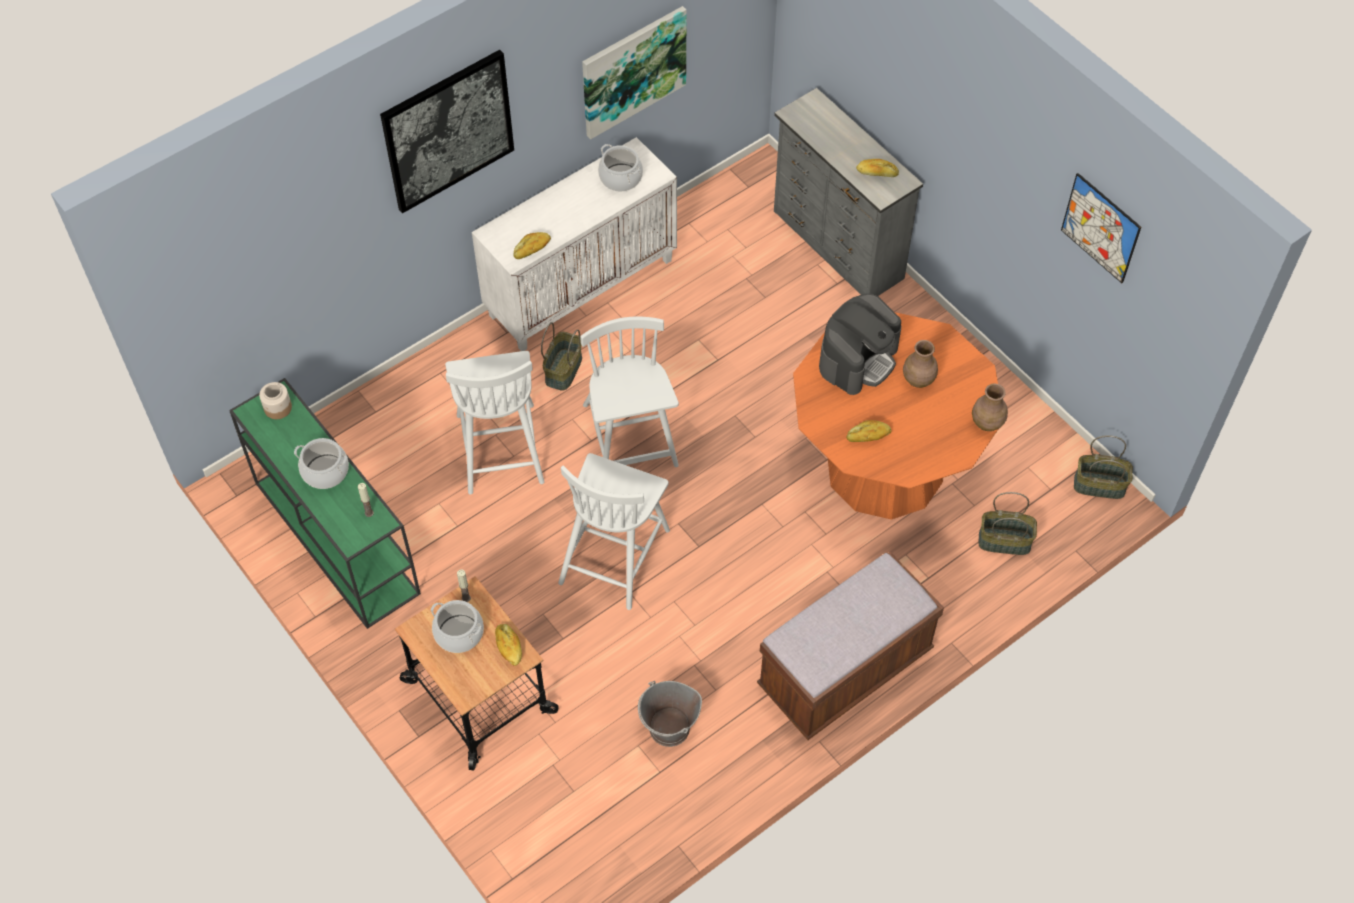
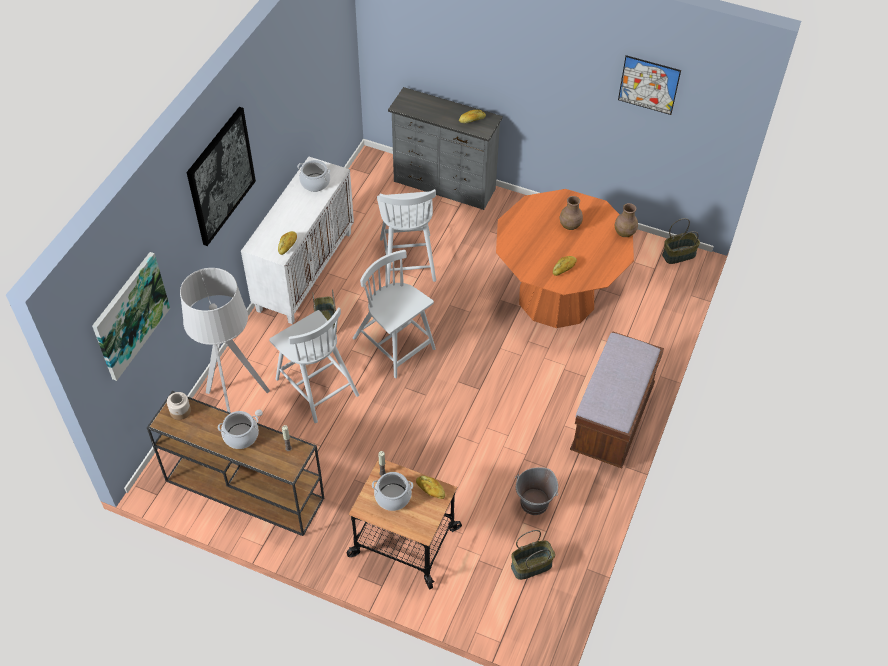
camera: 30 degrees left, 5 degrees down
green console table [229,378,421,629] -> brown console table [147,391,324,536]
white chair [558,453,670,610] -> white chair moved to [377,189,436,284]
picture [582,6,687,140] -> picture moved to [92,252,170,381]
coffee machine [819,294,901,395] -> none
basket [978,492,1037,555] -> basket moved to [511,530,555,580]
none -> grey floor lamp [180,268,270,416]

